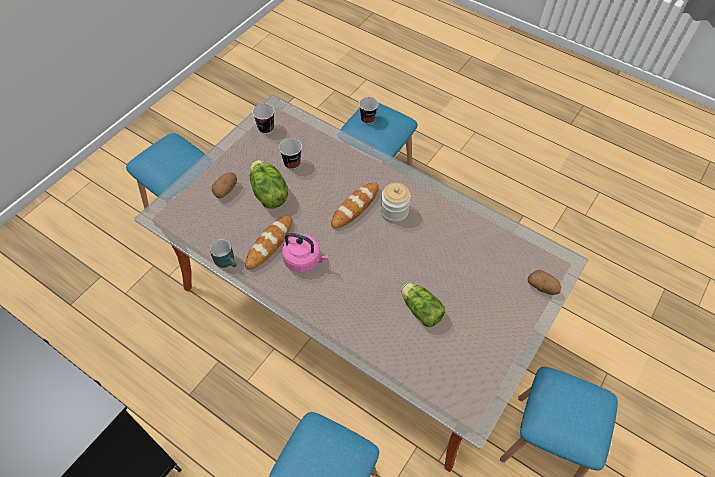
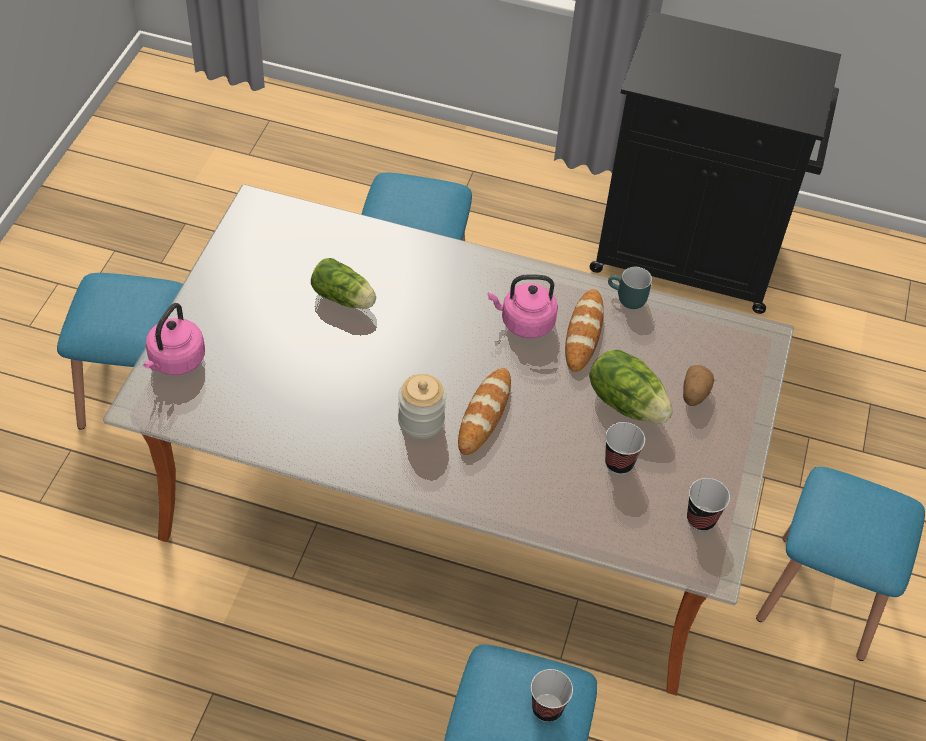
camera: 160 degrees right, 5 degrees down
potato [528,270,562,295] -> pink kettle [143,303,205,375]

